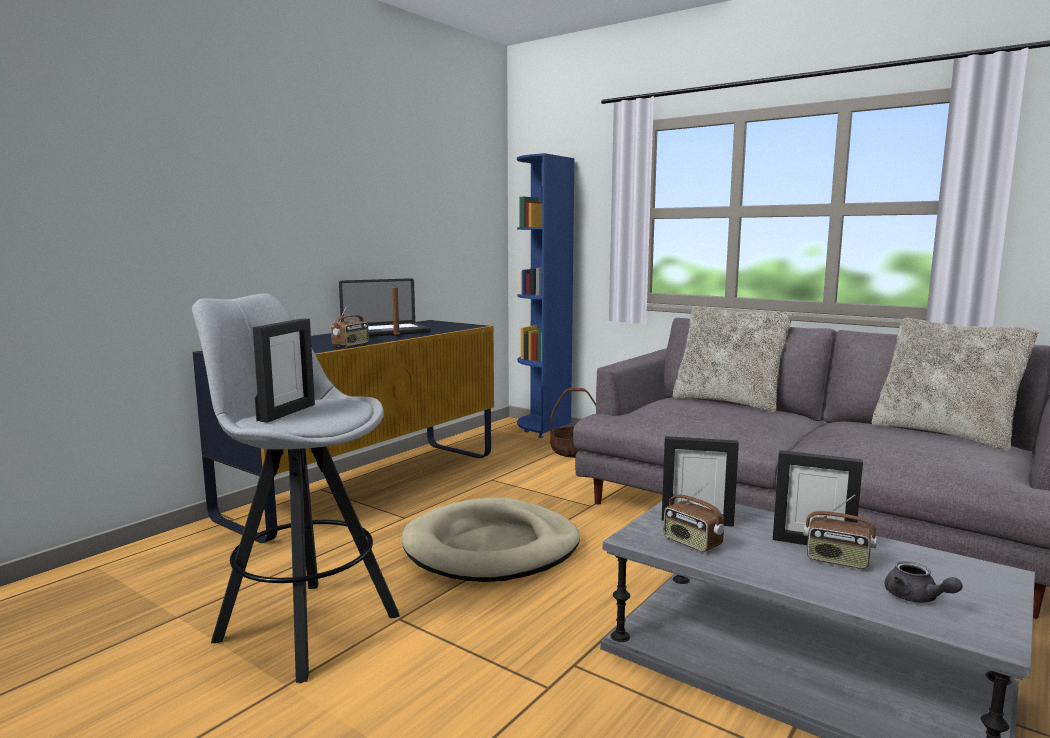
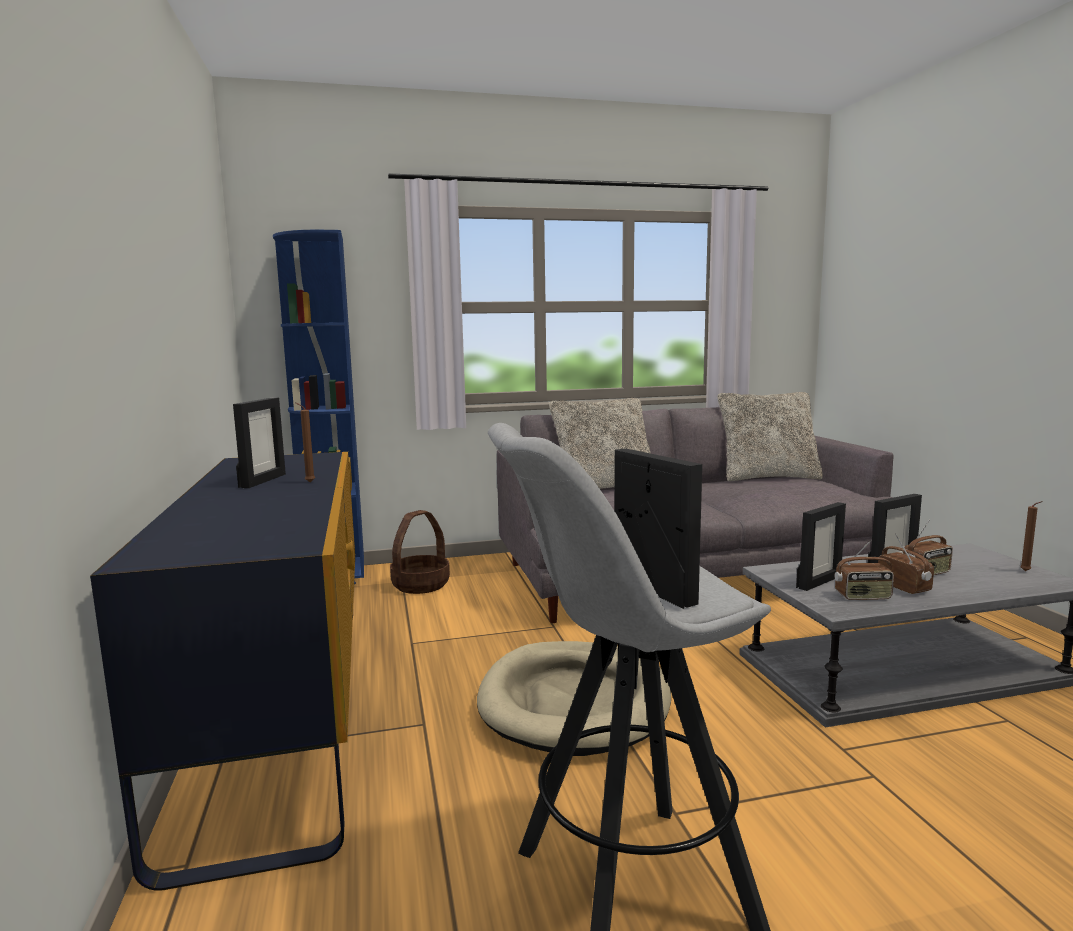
camera: 50 degrees left, 0 degrees up
radio [331,302,369,347] -> radio moved to [878,533,934,594]
laptop [339,278,431,337] -> picture frame [233,398,286,488]
grey teapot [885,561,962,603] -> none
none -> brown candle [1020,501,1043,571]

